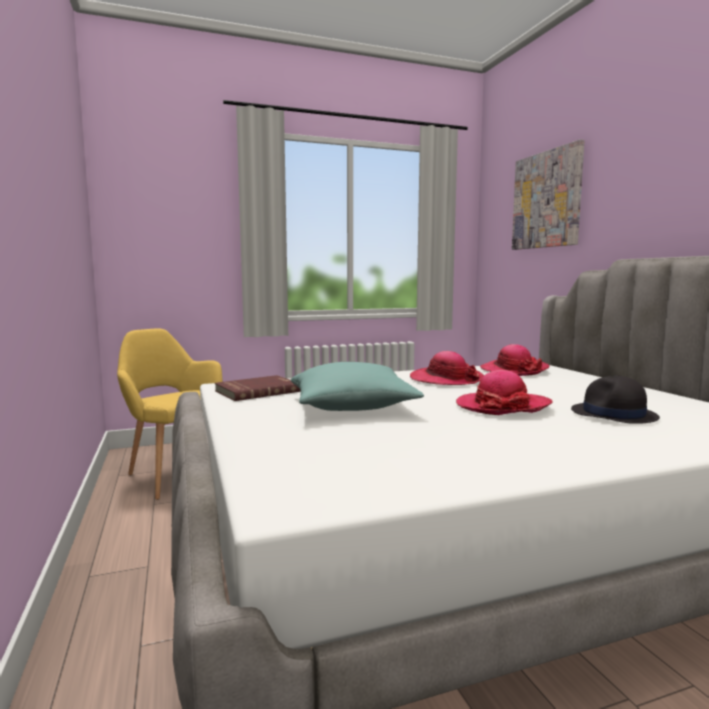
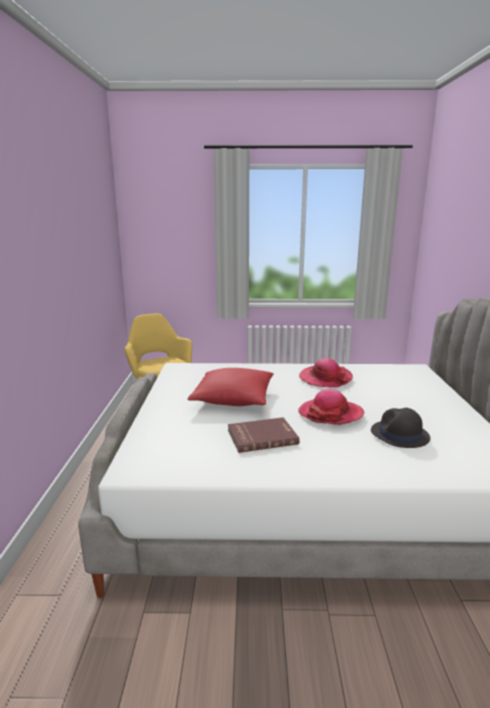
camera: 20 degrees right, 10 degrees up
red book [215,375,301,401] -> red book moved to [228,417,300,453]
turquoise pillow [291,362,424,411] -> red pillow [188,368,274,406]
hat [480,344,550,376] -> none
picture [512,139,585,250] -> none

